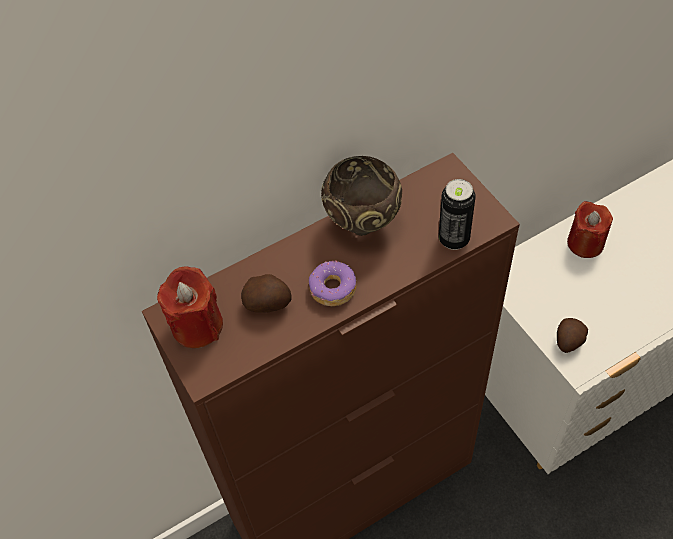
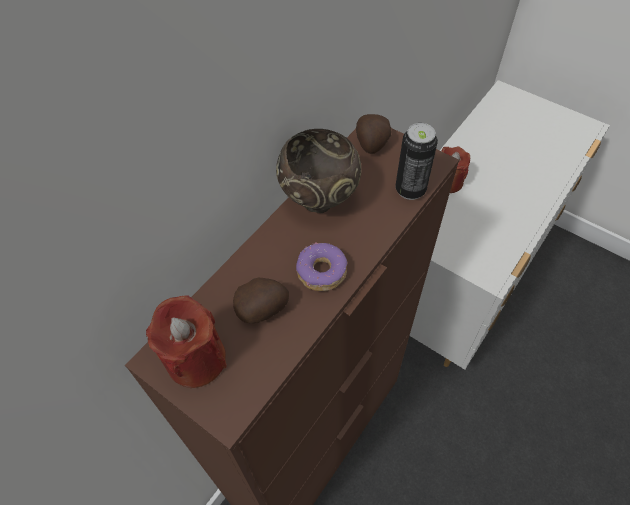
camera: 25 degrees left, 0 degrees up
potato [557,318,588,353] -> potato moved to [356,114,391,154]

